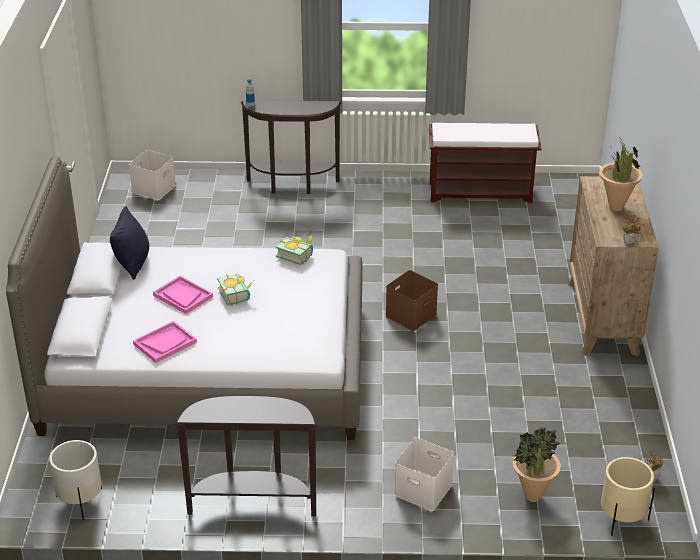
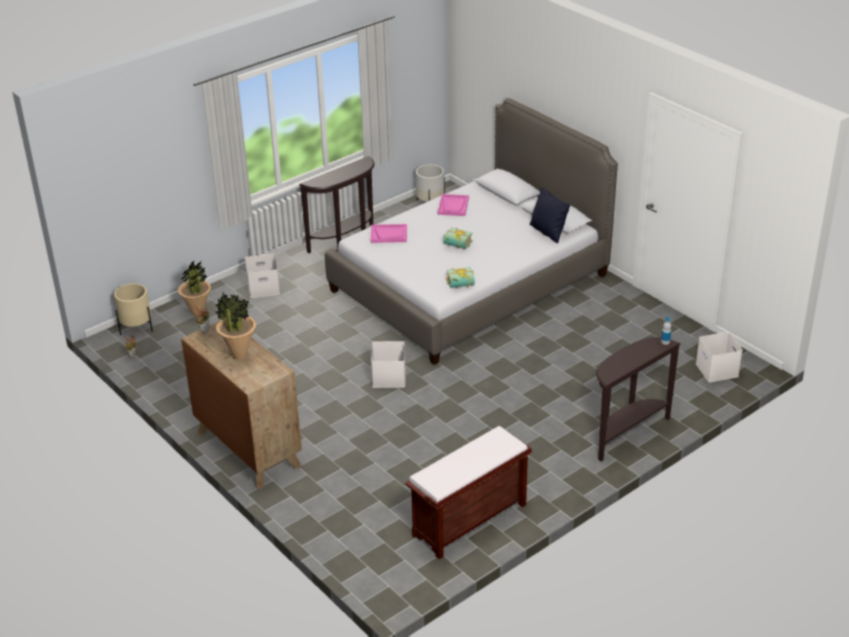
camera: 140 degrees right, 0 degrees up
pink tray [153,276,213,314] -> pink tray moved to [370,224,407,243]
brown storage box [386,270,438,331] -> white storage box [371,341,406,388]

